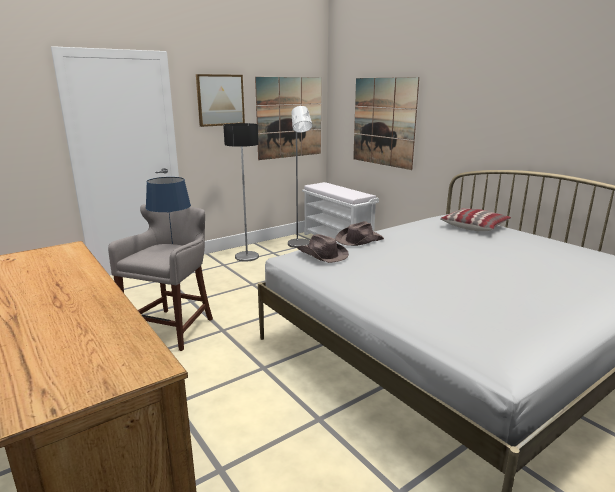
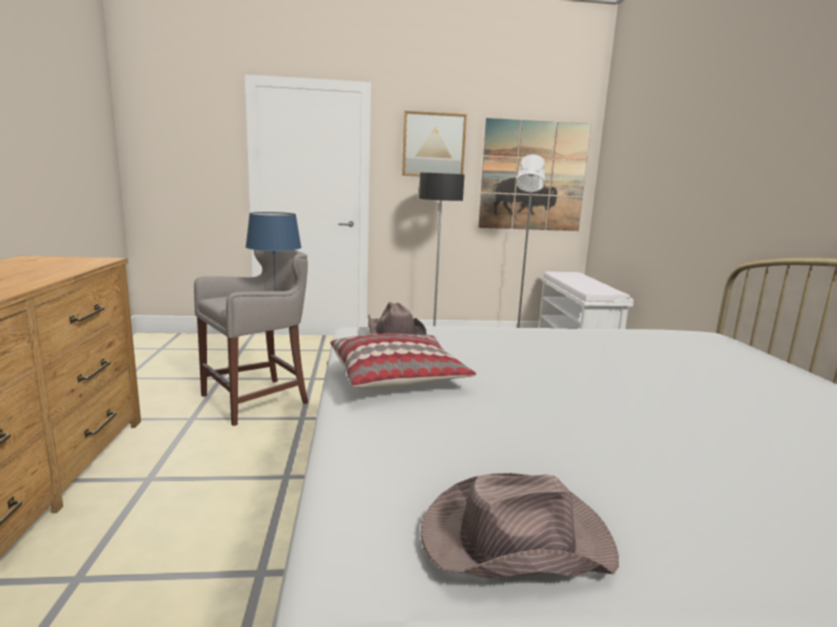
camera: 30 degrees right, 5 degrees down
brown hat [335,221,384,246] -> brown hat moved to [421,473,619,578]
picture [353,77,419,170] -> none
pillow [440,208,511,231] -> pillow moved to [330,333,476,390]

